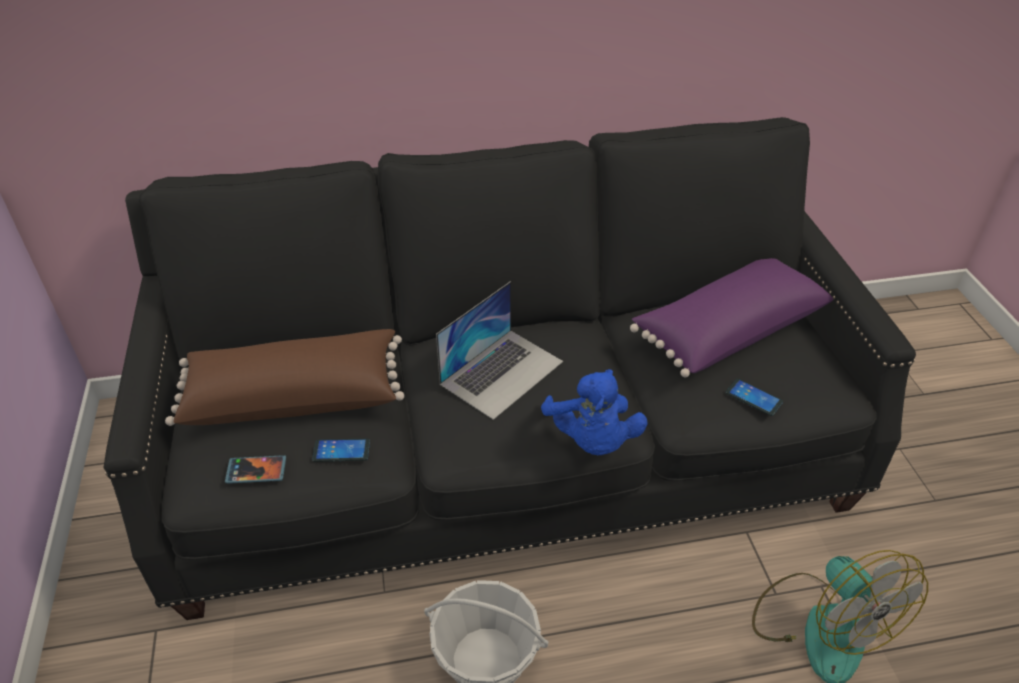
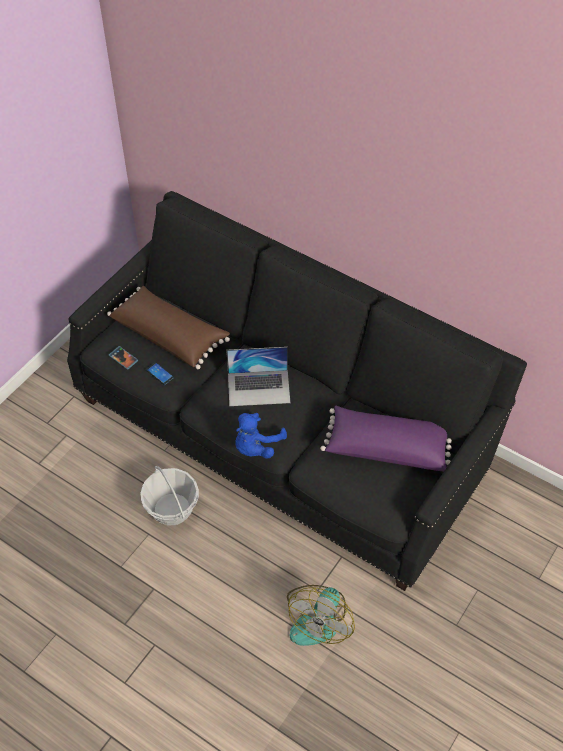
camera: 45 degrees right, 10 degrees up
phone [725,378,783,416] -> none

